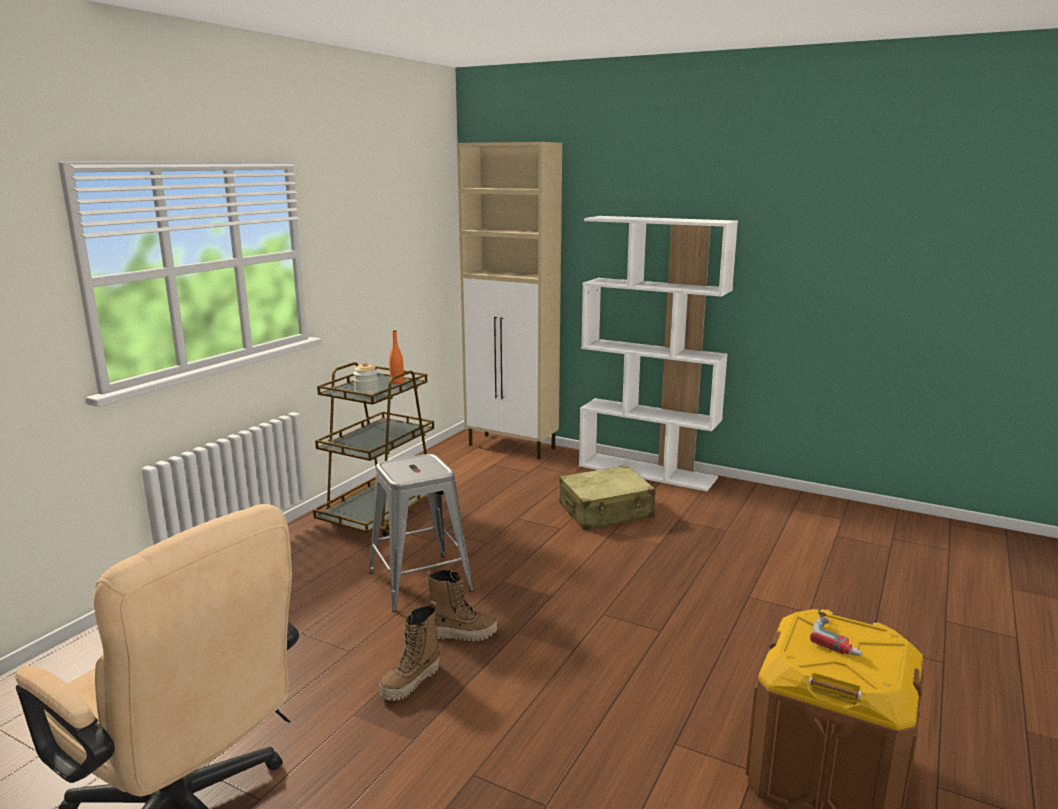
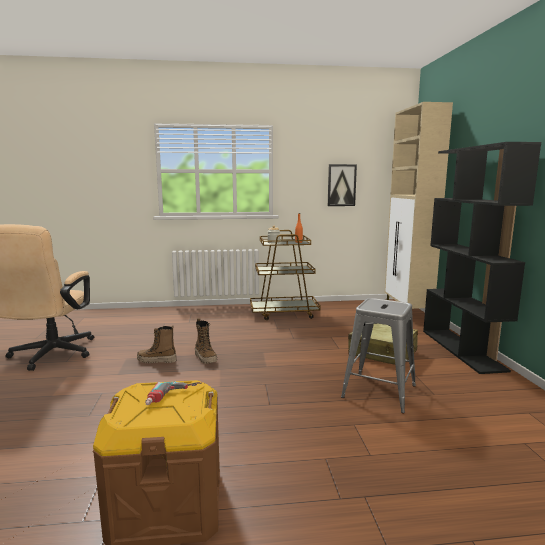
camera: 55 degrees right, 5 degrees down
grey stool [369,454,474,612] -> grey stool moved to [341,298,416,413]
white bookcase [579,216,738,491] -> black bookcase [423,142,541,374]
none -> picture [328,164,357,206]

